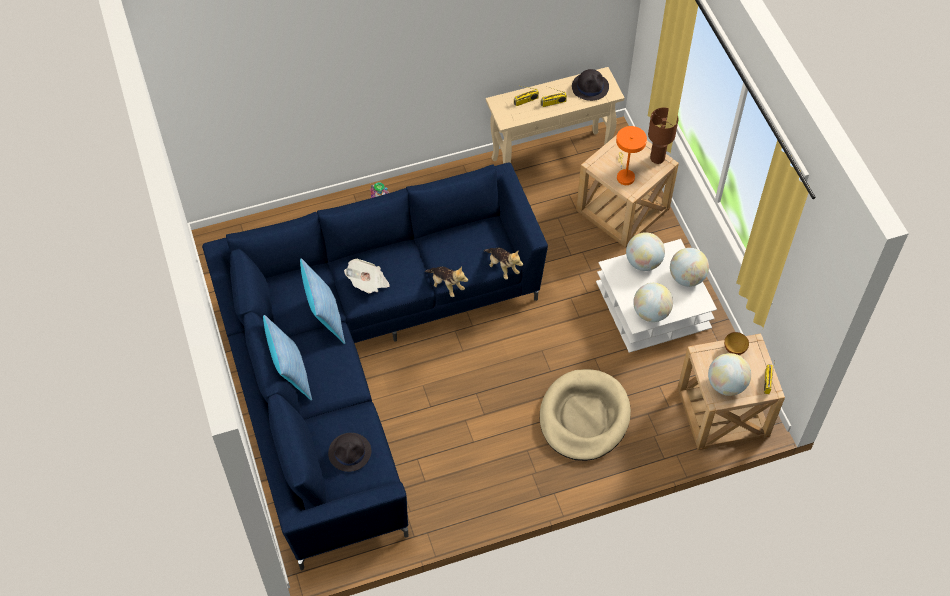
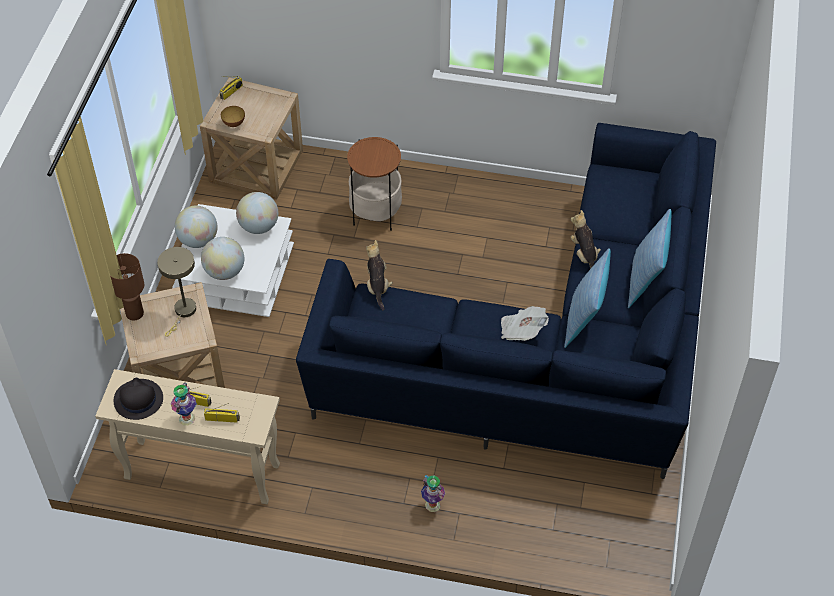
camera: 150 degrees left, 5 degrees down
black hat [328,433,371,472] -> none
plush toy [425,266,468,297] -> plush toy moved to [571,210,601,268]
beige dog bed [540,369,631,461] -> side table [347,137,402,231]
orange table lamp [616,126,647,185] -> beige table lamp [157,247,196,336]
globe [708,353,751,396] -> none
none -> vase [171,383,197,425]

